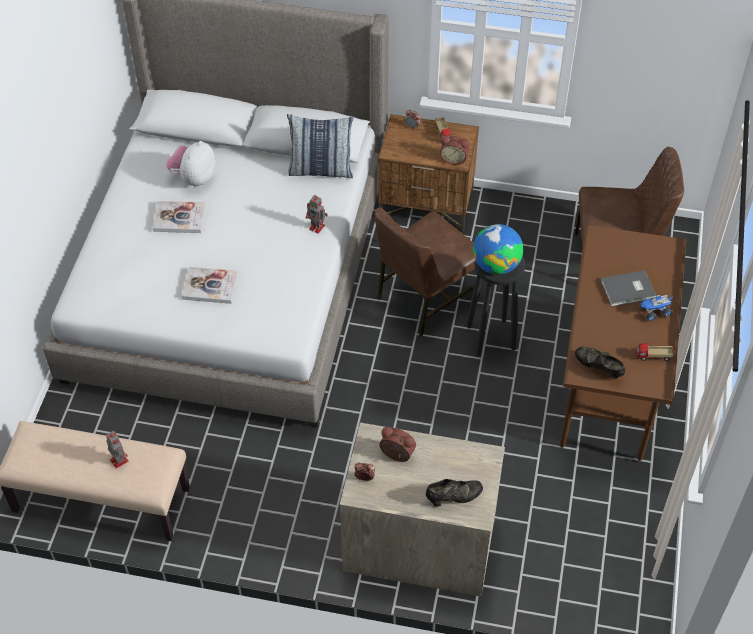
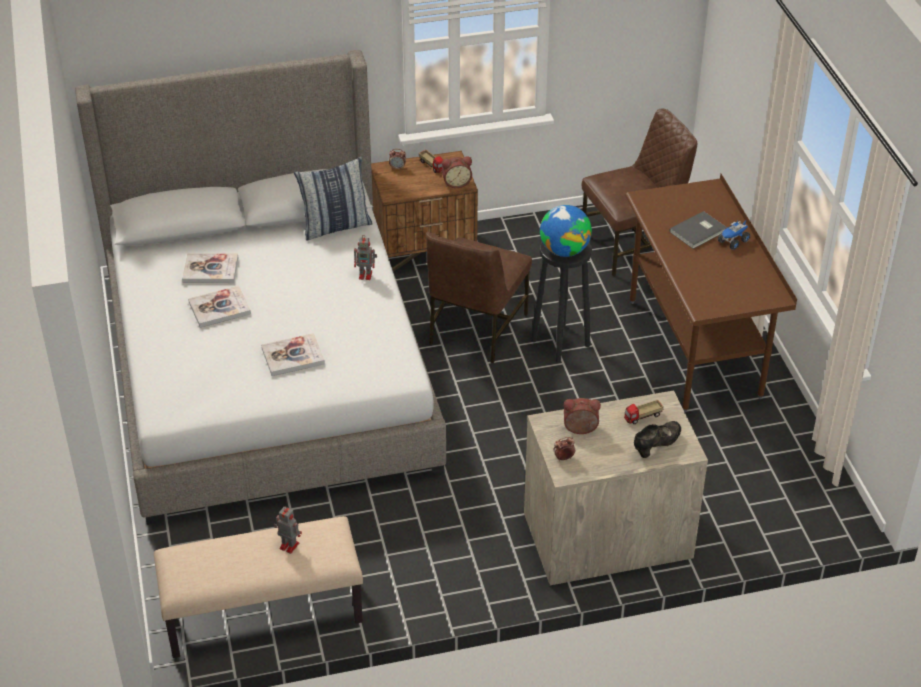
camera: 25 degrees left, 10 degrees down
plush toy [166,141,216,187] -> book [182,253,238,283]
black shoe [575,347,625,379] -> none
toy truck [636,343,674,361] -> toy truck moved to [624,400,664,424]

